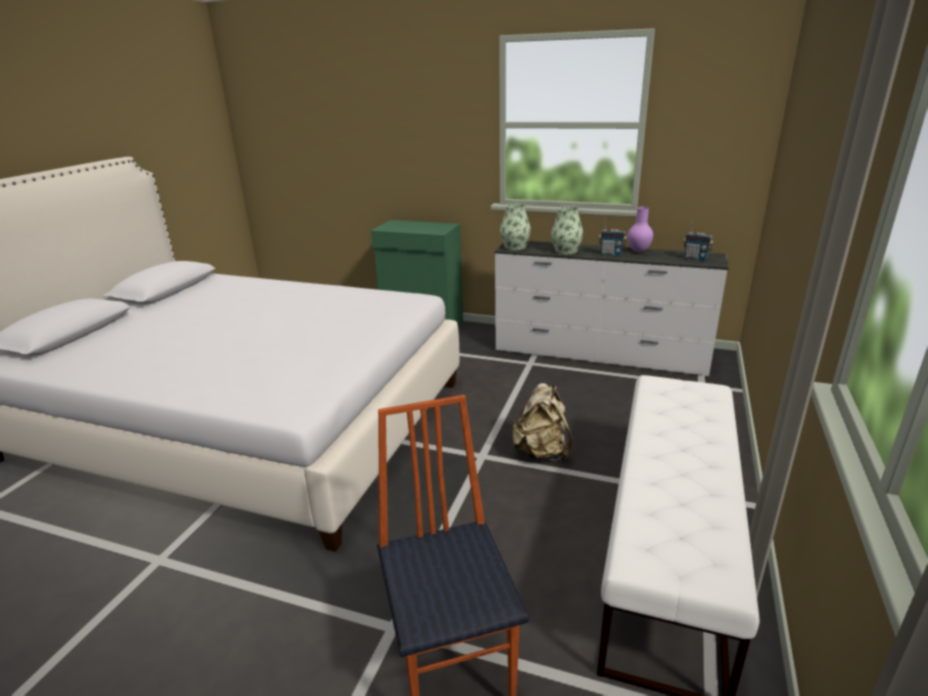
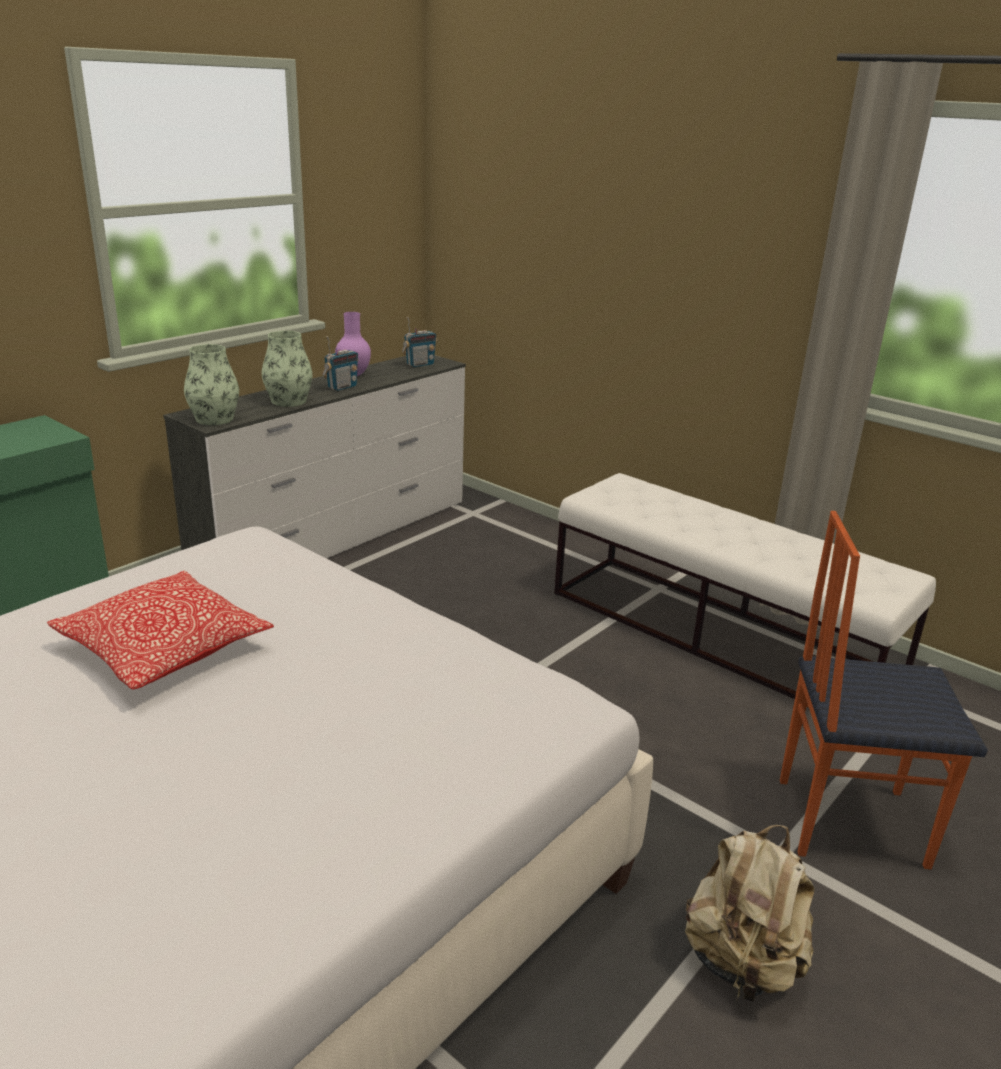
camera: 70 degrees left, 0 degrees up
beige backpack [511,383,573,461] -> beige backpack moved to [685,825,815,1002]
none -> pillow [47,571,274,690]

